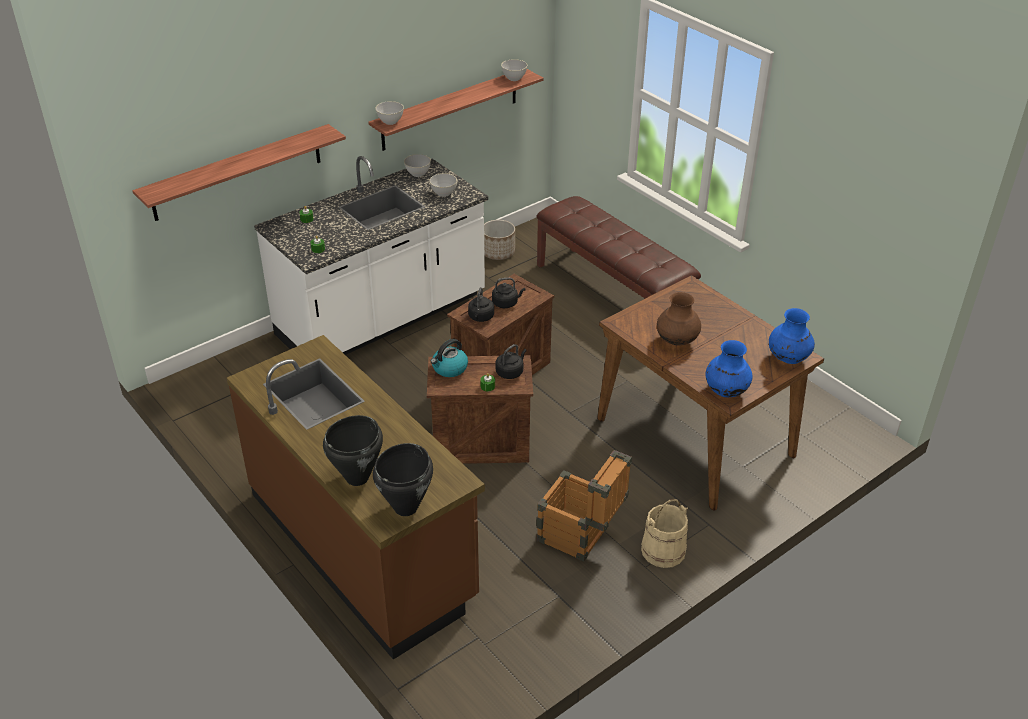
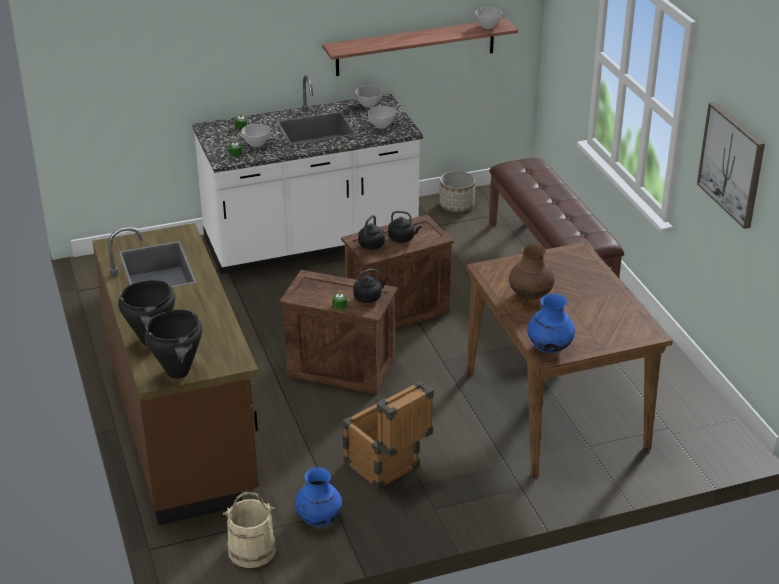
camera: 20 degrees right, 5 degrees down
shelf [132,124,346,221] -> none
grey bowl [376,101,404,125] -> grey bowl moved to [242,124,270,147]
kettle [431,339,468,377] -> none
beige bucket [641,499,688,568] -> beige bucket moved to [223,492,276,568]
blue vase [769,308,815,364] -> blue vase moved to [295,467,342,526]
none -> picture [697,102,765,229]

